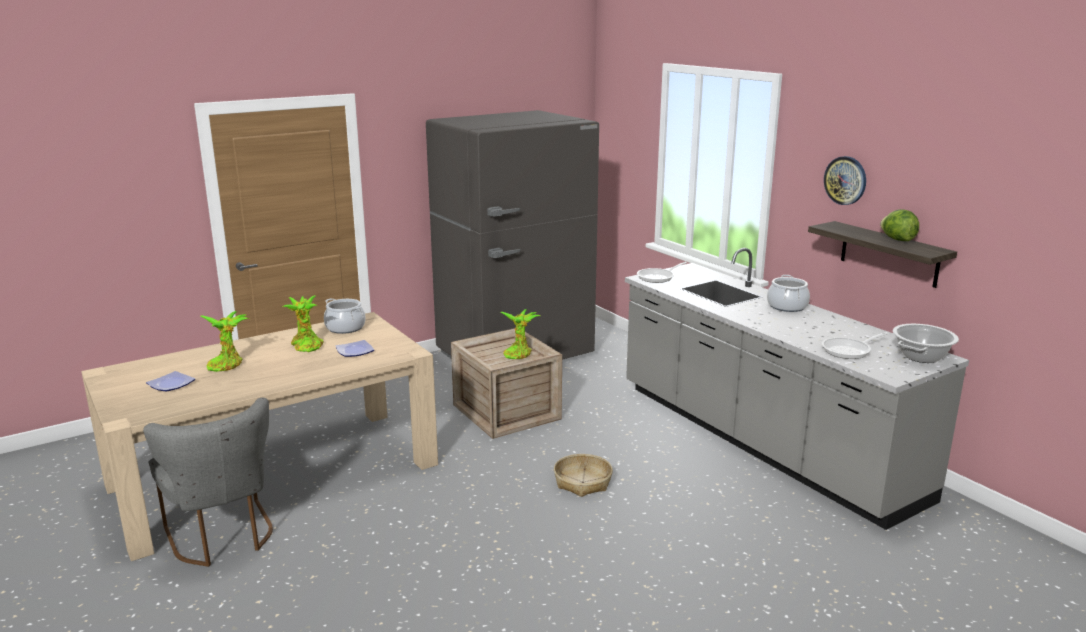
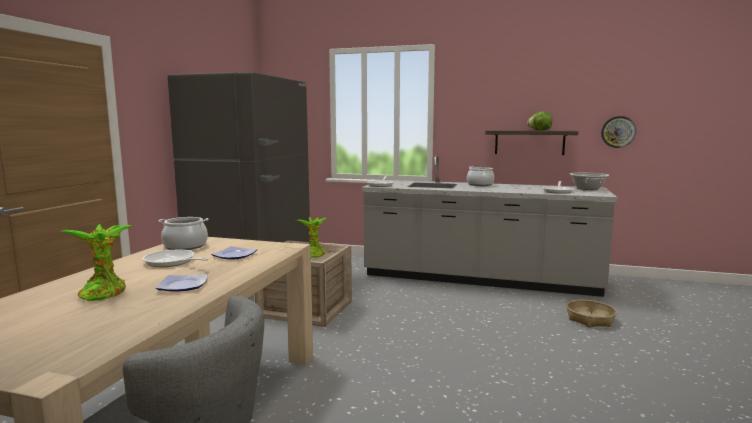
camera: 40 degrees left, 10 degrees down
plate [146,371,196,392] -> plate moved to [156,274,208,292]
potted plant [282,295,324,352] -> frying pan [142,250,209,267]
basket [554,454,613,497] -> basket moved to [567,300,617,328]
wall clock [824,156,866,205] -> wall clock moved to [601,116,636,148]

